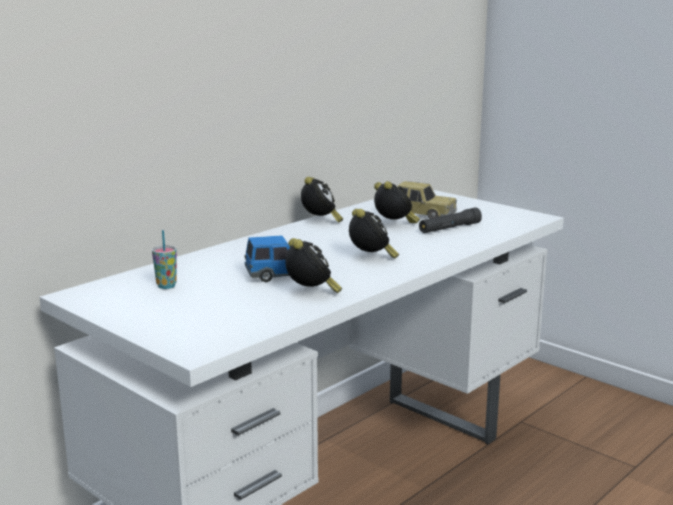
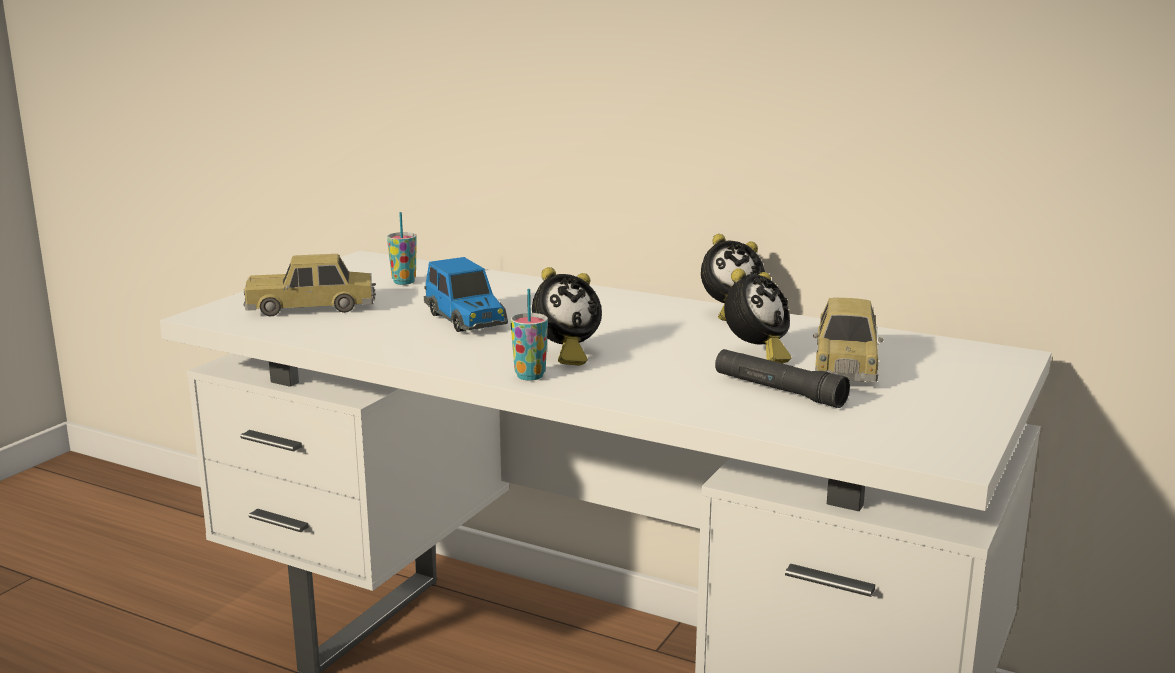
camera: 75 degrees right, 0 degrees up
alarm clock [285,238,342,293] -> none
none -> toy car [244,254,376,316]
none -> cup [510,289,548,381]

